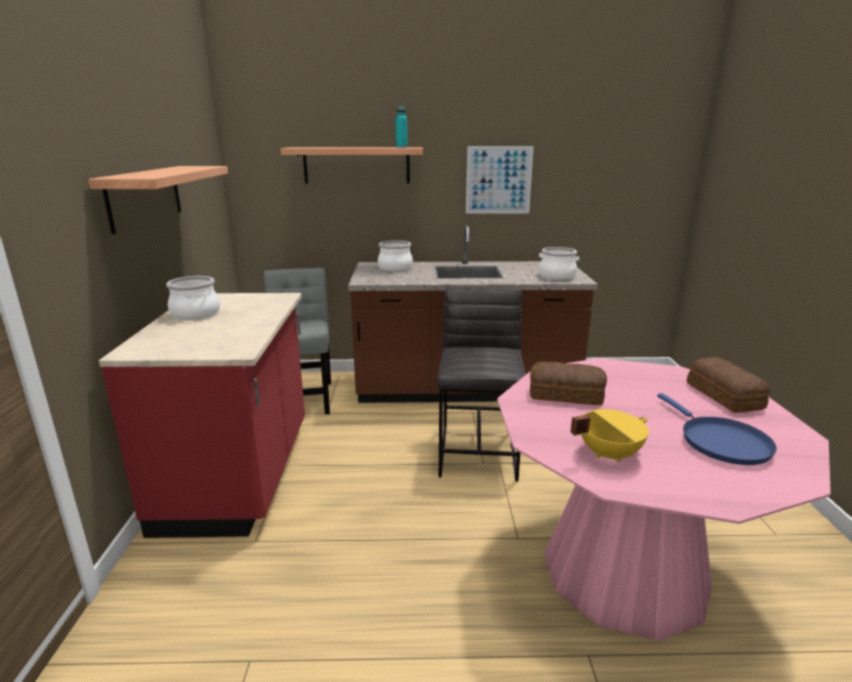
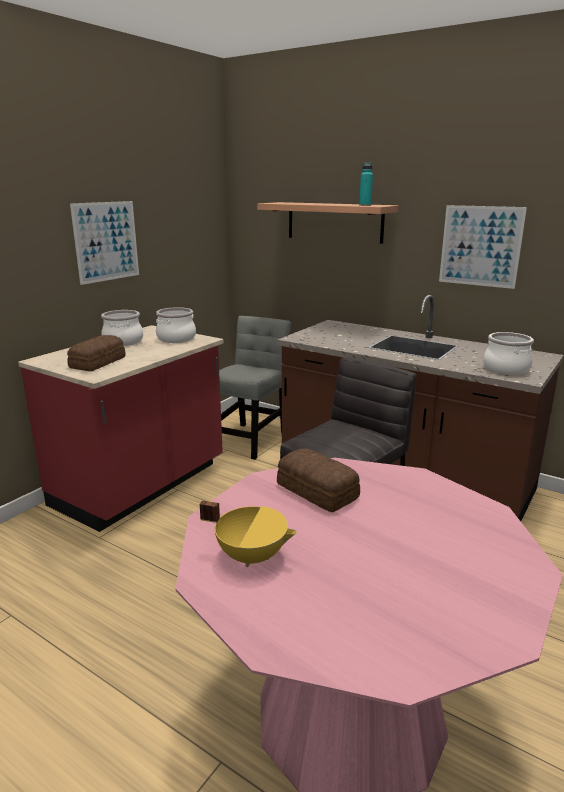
camera: 35 degrees right, 0 degrees up
shelf [88,166,228,234] -> picture [70,201,139,285]
cooking pot [378,240,413,271] -> cooking pot moved to [156,307,196,343]
blue frying pan [657,393,777,465] -> none
bread [687,357,770,413] -> bread moved to [67,335,126,371]

